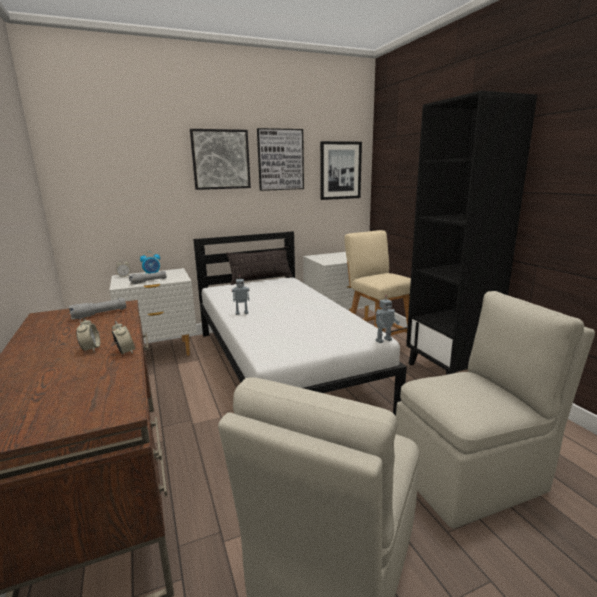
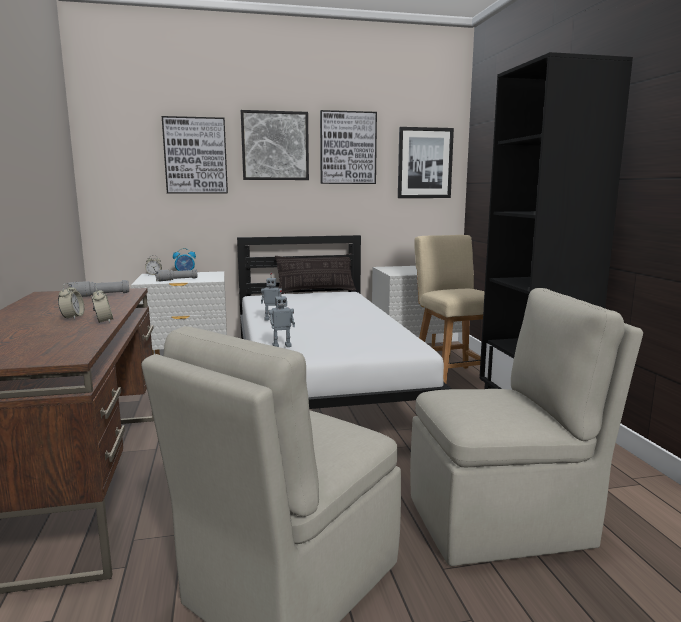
camera: 10 degrees right, 5 degrees down
toy robot [375,295,400,343] -> toy robot moved to [269,290,295,347]
none -> picture [162,116,228,194]

